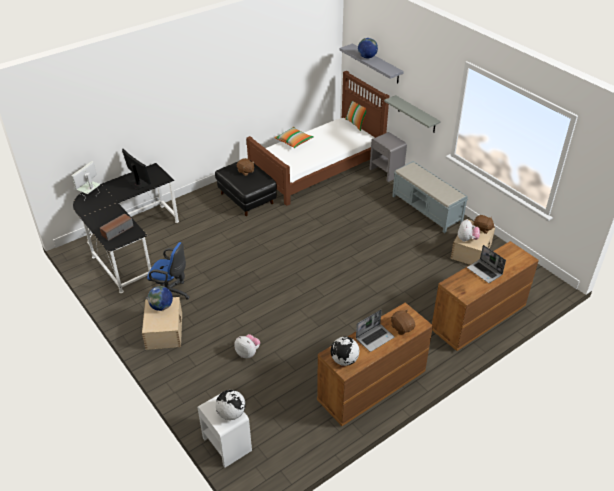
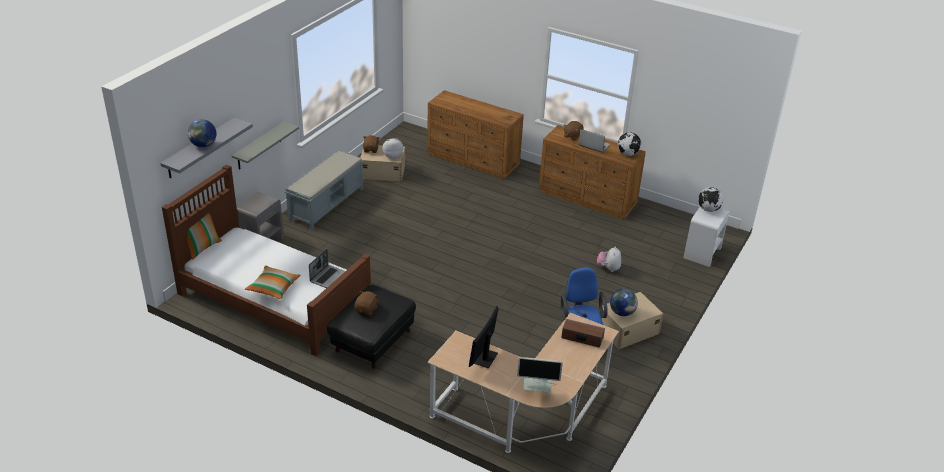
camera: 115 degrees left, 5 degrees down
black desk [73,163,179,293] -> beige desk [427,313,619,453]
laptop [467,245,506,283] -> laptop moved to [309,249,345,288]

